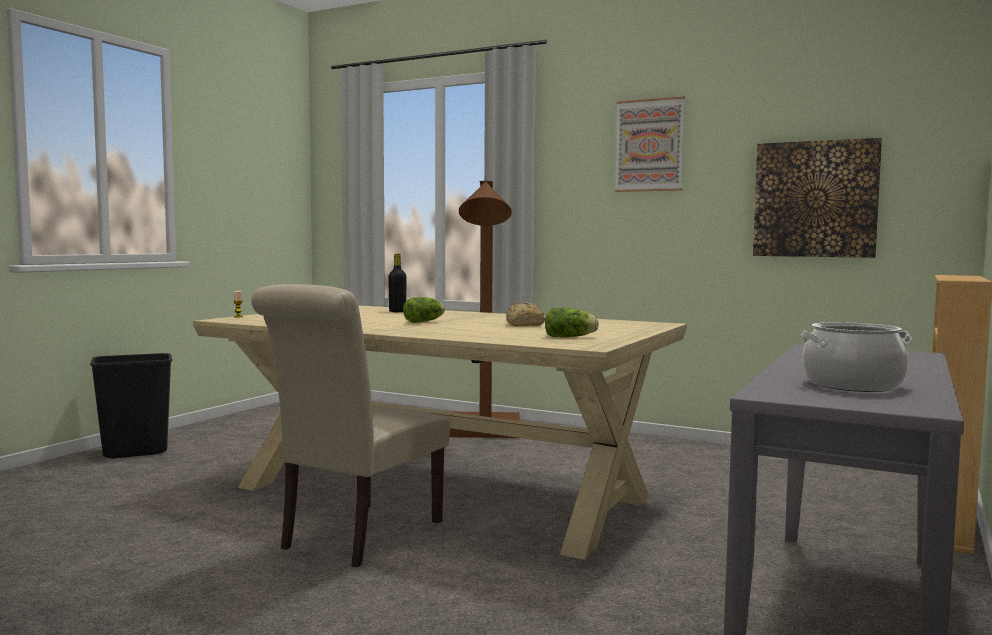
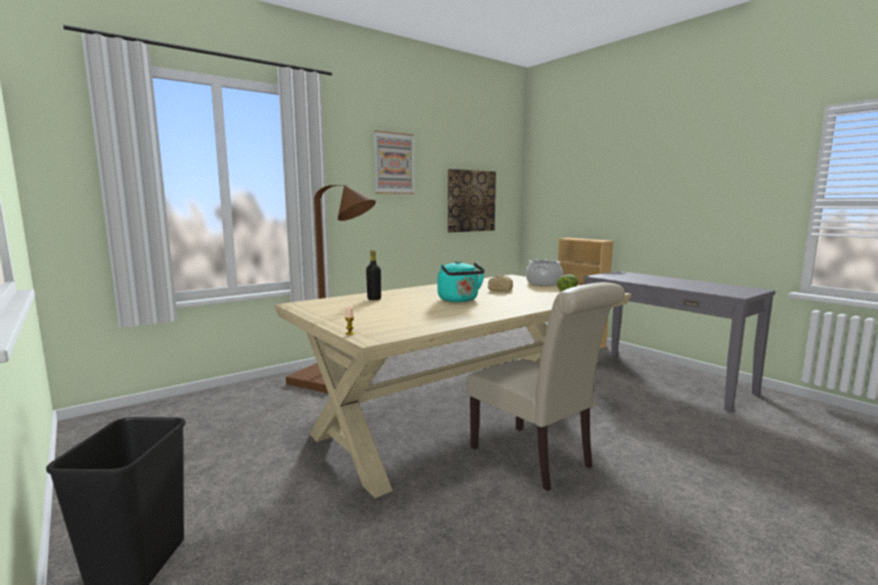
camera: 65 degrees left, 5 degrees up
lettuce [403,297,445,323] -> turquoise kettle [438,260,485,302]
cooking pot [800,322,912,392] -> cooking pot moved to [526,260,563,286]

